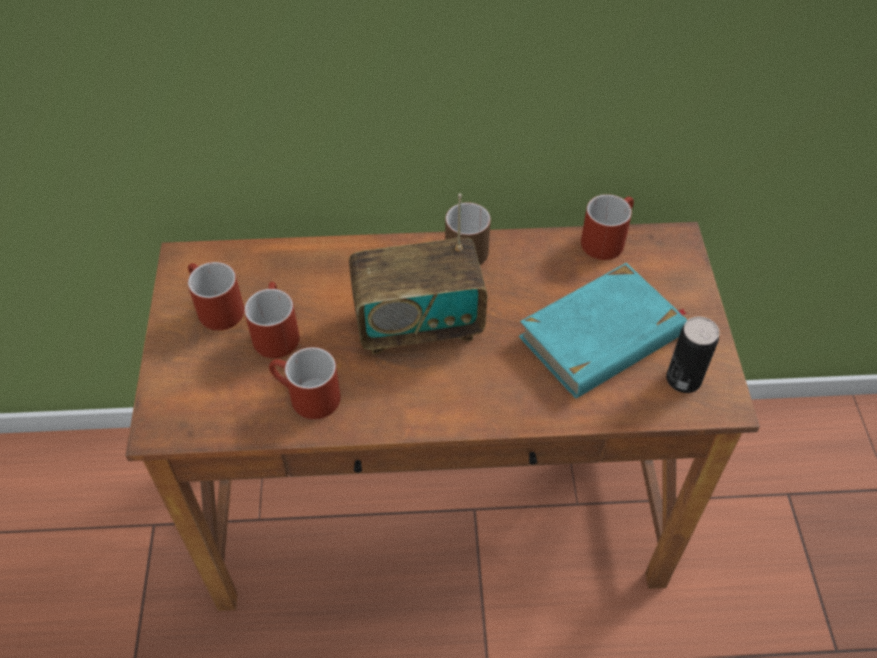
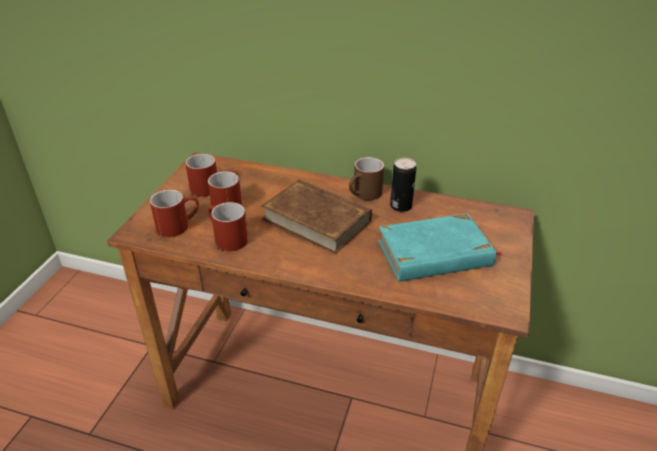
camera: 20 degrees right, 15 degrees down
radio [349,193,487,354] -> brown book [261,179,372,254]
red mug [581,194,634,260] -> red mug moved to [150,190,199,237]
can [666,317,719,393] -> can moved to [390,158,416,212]

